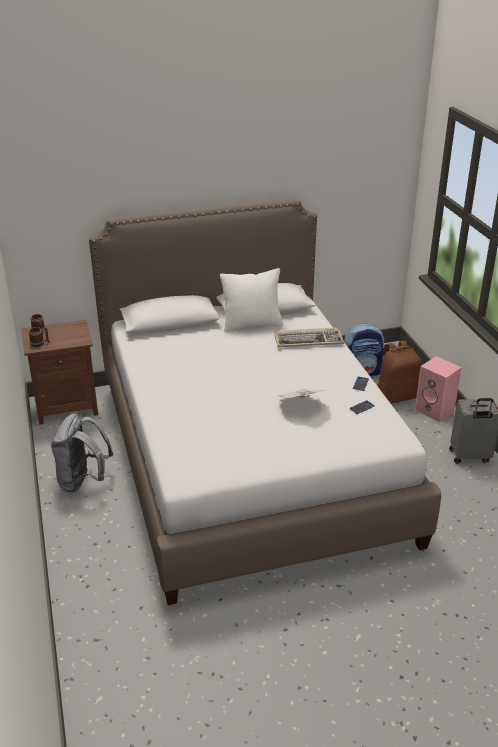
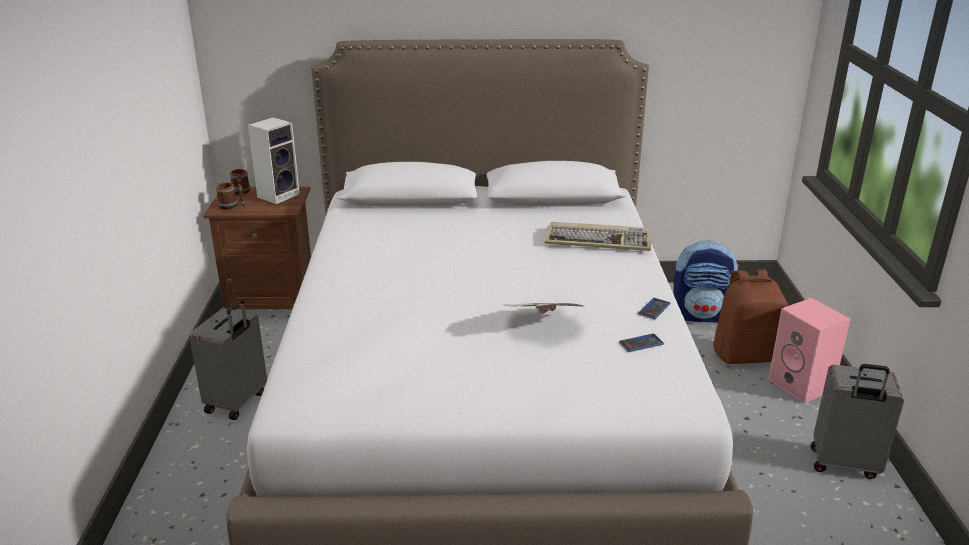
camera: 15 degrees right, 5 degrees down
grey backpack [50,413,113,492] -> grey suitcase [189,299,267,420]
white pillow [220,268,283,332] -> none
none -> speaker [248,117,300,204]

